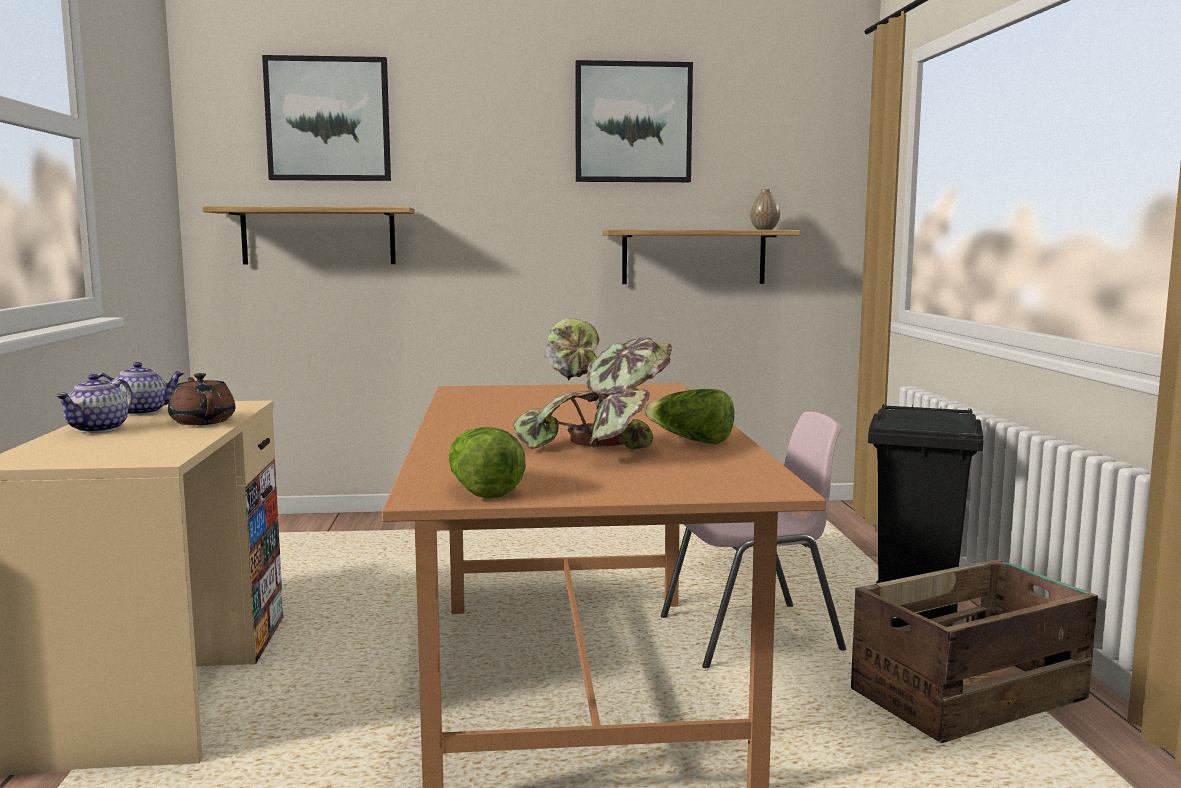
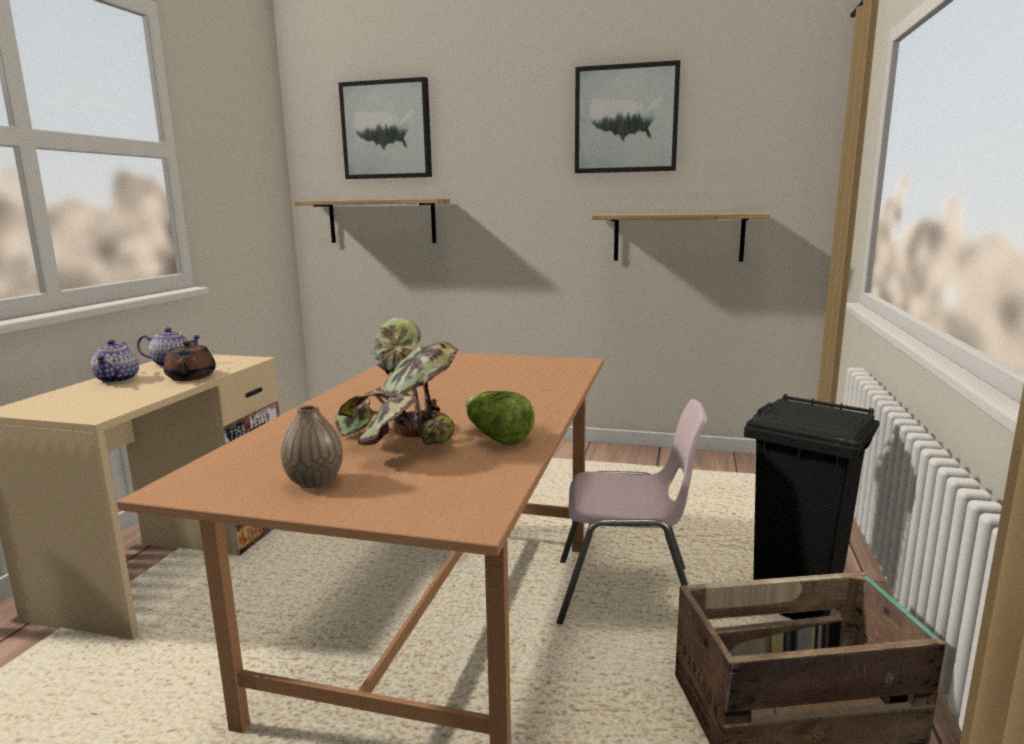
camera: 20 degrees right, 5 degrees up
teapot [55,374,133,433] -> teapot turned 45 degrees counterclockwise [91,340,139,383]
lettuce [449,427,526,499] -> none
vase [750,189,780,230] -> vase moved to [281,405,343,488]

